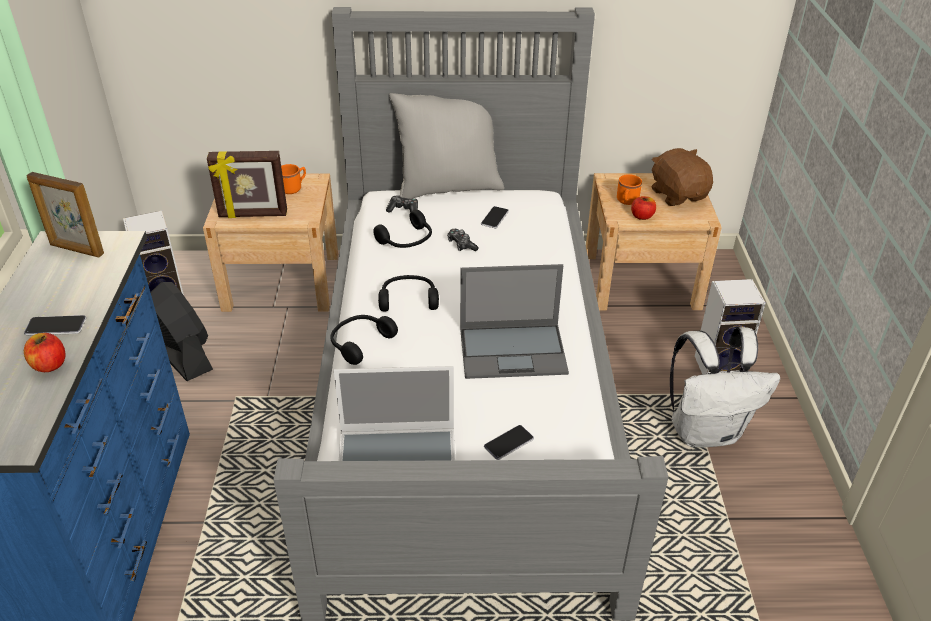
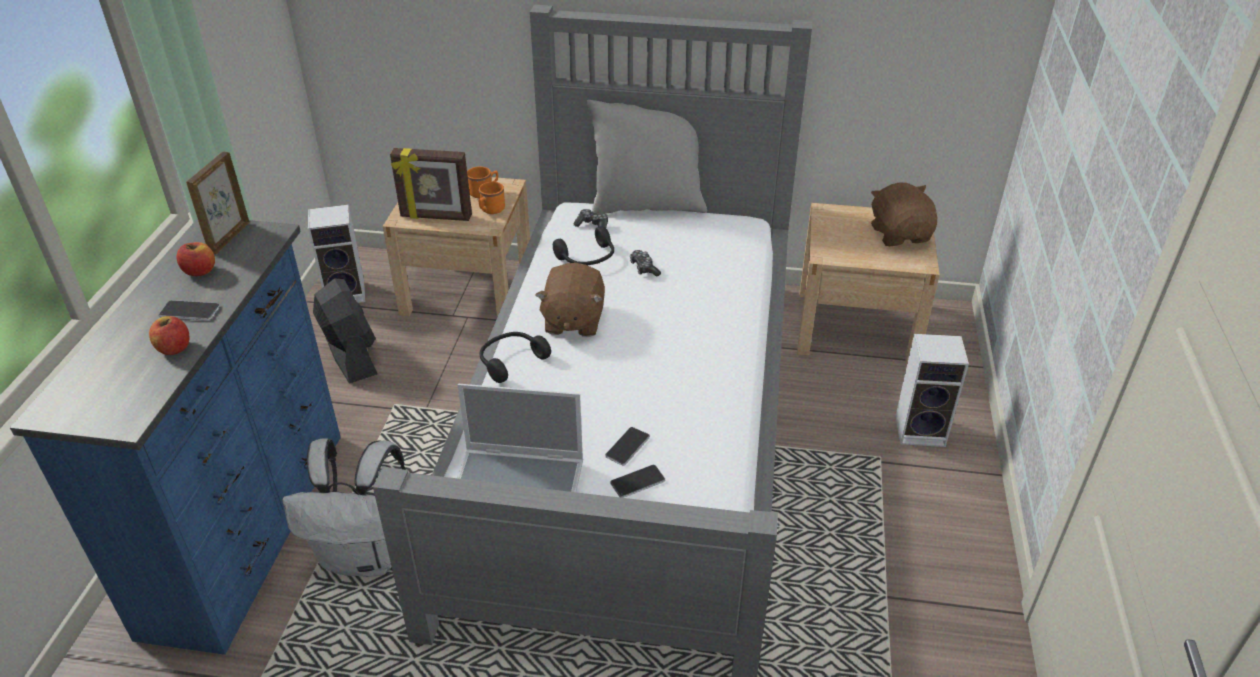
camera: 10 degrees right, 0 degrees up
picture frame [27,172,104,257] -> picture frame turned 75 degrees clockwise [186,151,250,254]
black headphones [378,275,439,311] -> brown plush toy [535,263,605,337]
laptop [460,264,569,379] -> none
phone [481,206,509,228] -> phone moved to [605,427,650,466]
orange mug [617,174,642,205] -> orange mug moved to [479,181,505,214]
apple [631,196,656,220] -> apple moved to [177,242,215,276]
white backpack [670,327,780,447] -> white backpack moved to [282,438,405,577]

